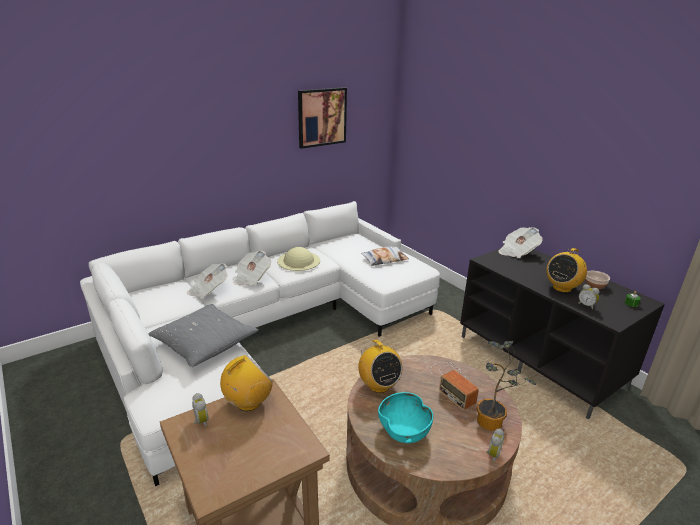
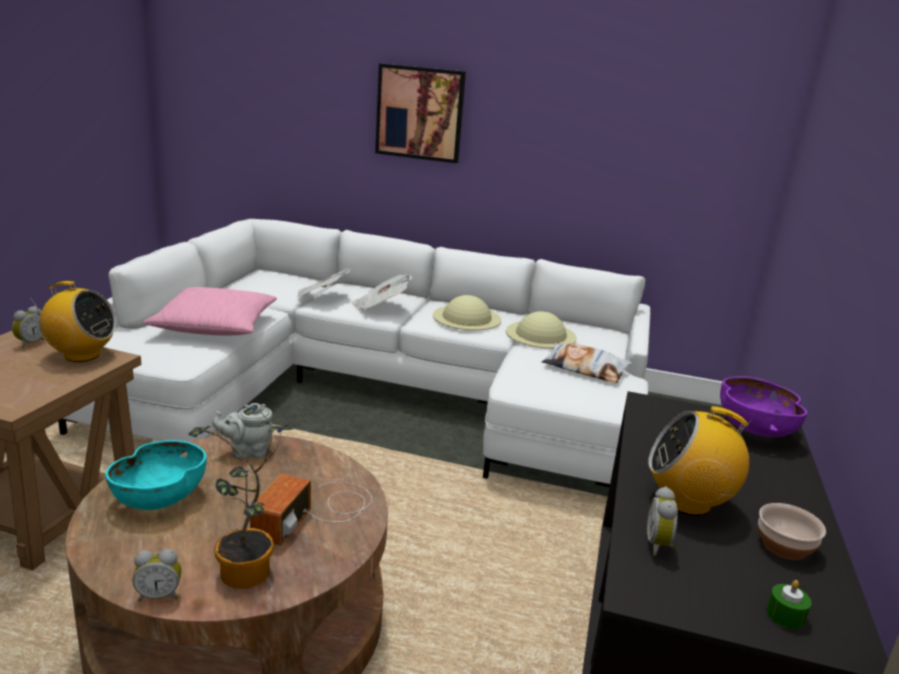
camera: 50 degrees right, 5 degrees down
grey pillow [148,304,258,367] -> pink pillow [143,287,277,335]
picture [298,87,347,149] -> picture moved to [375,63,466,163]
radio [358,340,402,393] -> grey teapot [212,403,274,459]
newspaper [498,227,543,258] -> purple bowl [720,376,807,437]
none -> beige hat [506,311,577,349]

